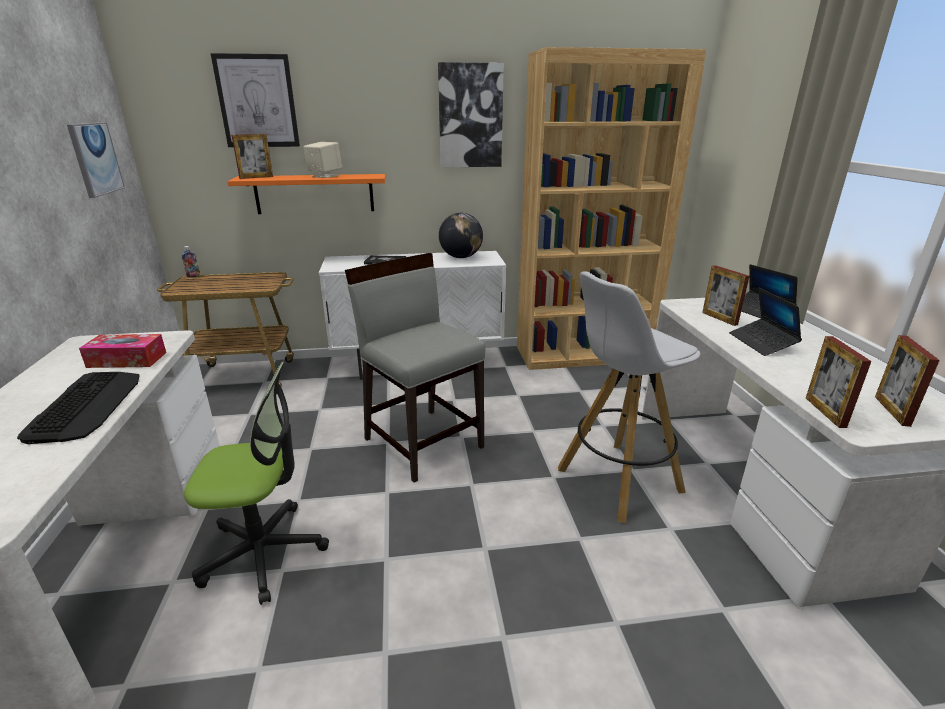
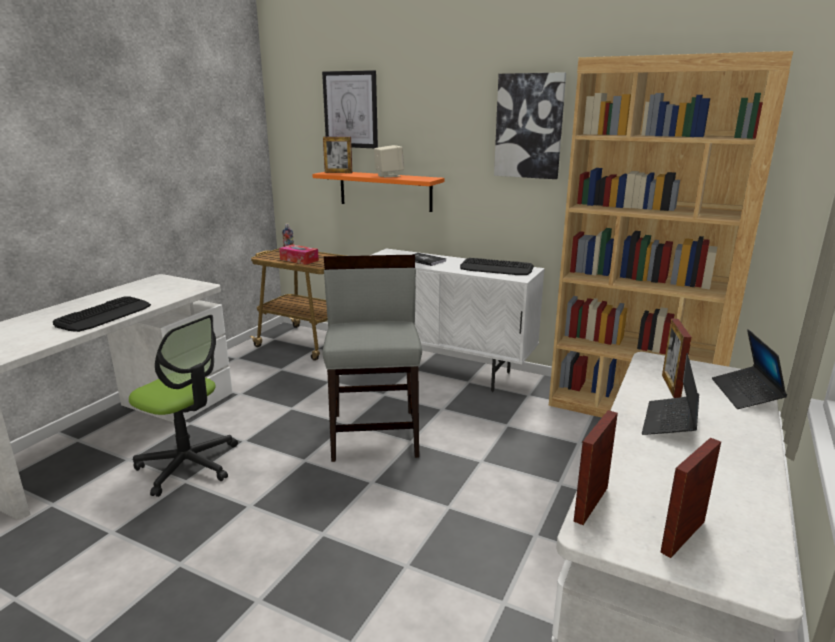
camera: 35 degrees right, 5 degrees down
picture [67,122,125,198] -> none
tissue box [79,334,166,368] -> tissue box moved to [279,244,319,265]
globe [439,213,483,258] -> keyboard [460,258,534,275]
white stool [558,271,700,524] -> none

